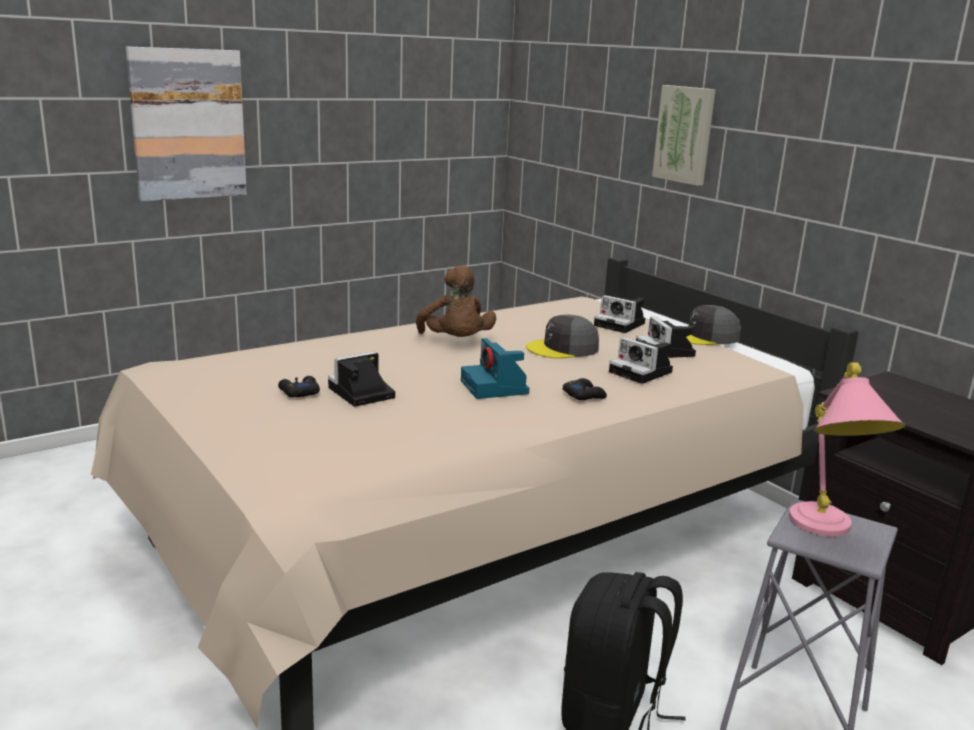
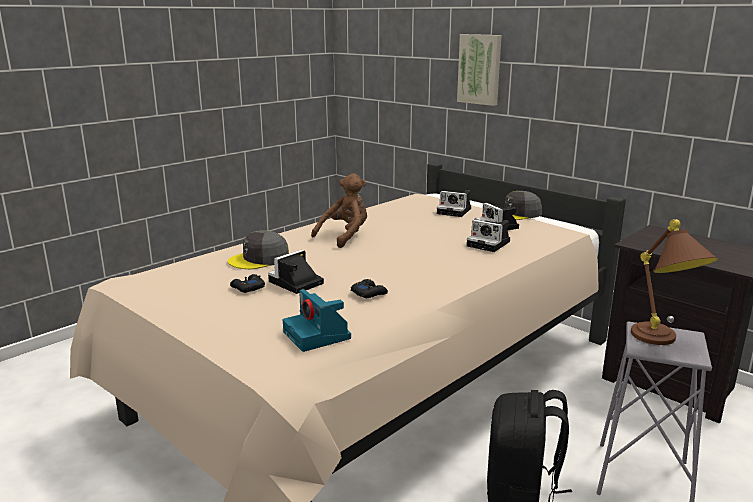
camera: 10 degrees left, 0 degrees up
picture [126,46,247,201] -> none
brown plush toy [416,265,496,337] -> brown plush toy turned 105 degrees counterclockwise [311,173,367,248]
camera [461,338,529,399] -> camera moved to [283,289,351,352]
grey cap [526,314,599,359] -> grey cap moved to [228,230,289,269]
black game controller [562,378,607,400] -> black game controller moved to [351,279,388,298]
pink table lamp [789,362,906,536] -> brown table lamp [631,219,719,345]

